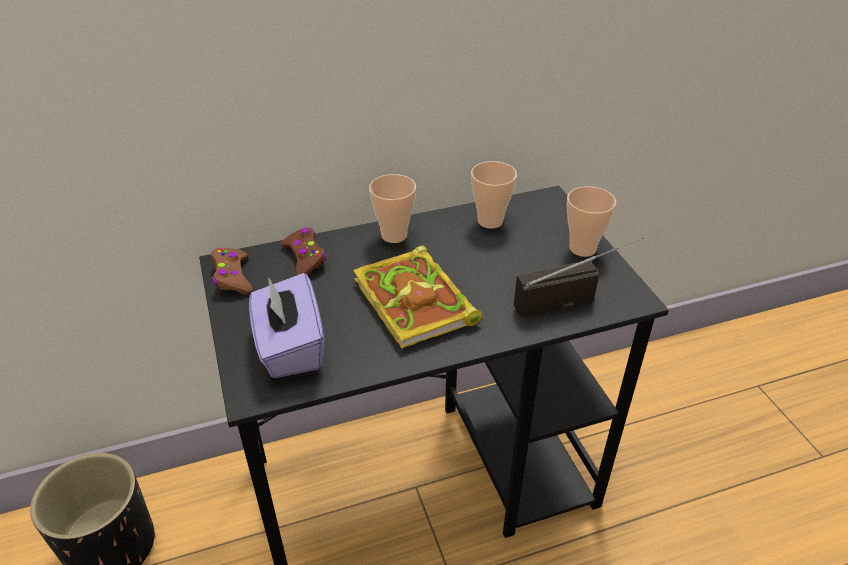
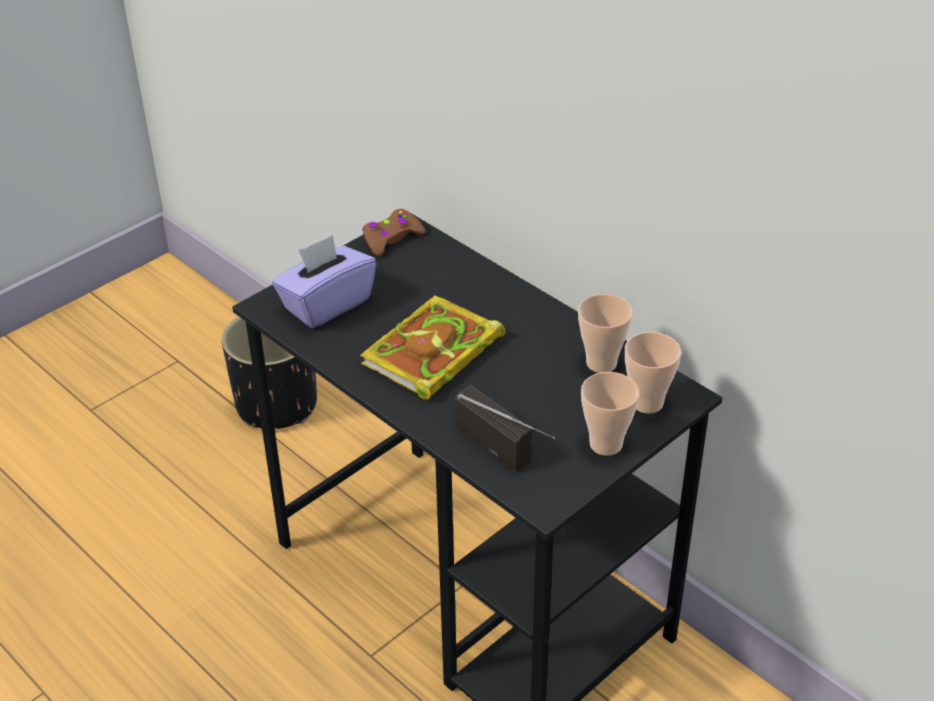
camera: 65 degrees right, 0 degrees up
brown game controller [280,227,326,276] -> none
cup [369,174,416,243] -> cup moved to [625,332,681,414]

